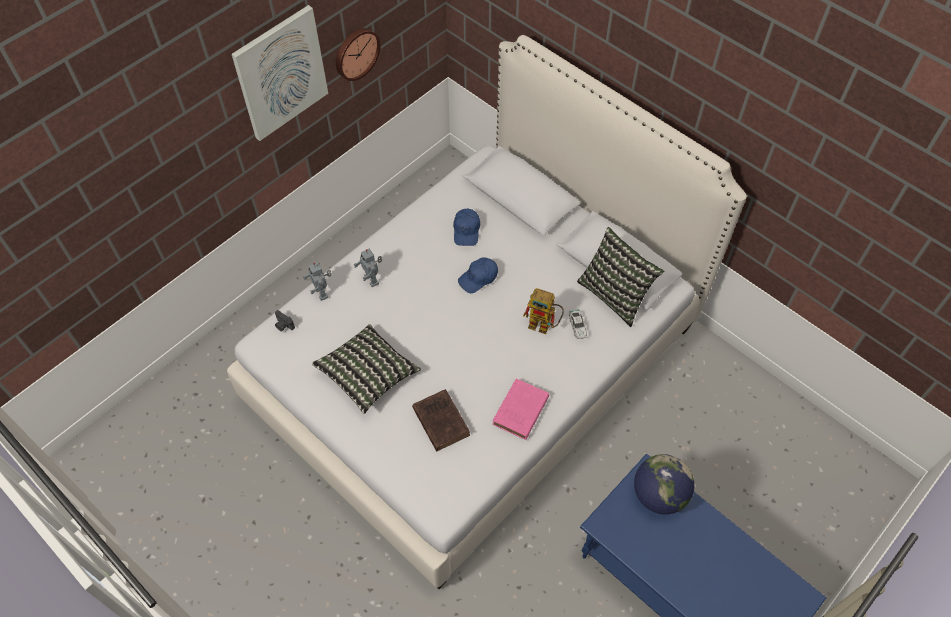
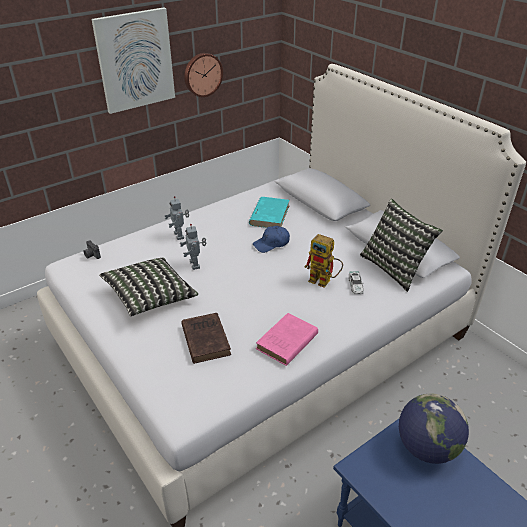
camera: 10 degrees right, 20 degrees down
toy robot [303,262,332,301] -> toy robot moved to [180,224,206,270]
blue cap [453,209,480,246] -> turquoise book [249,197,290,228]

